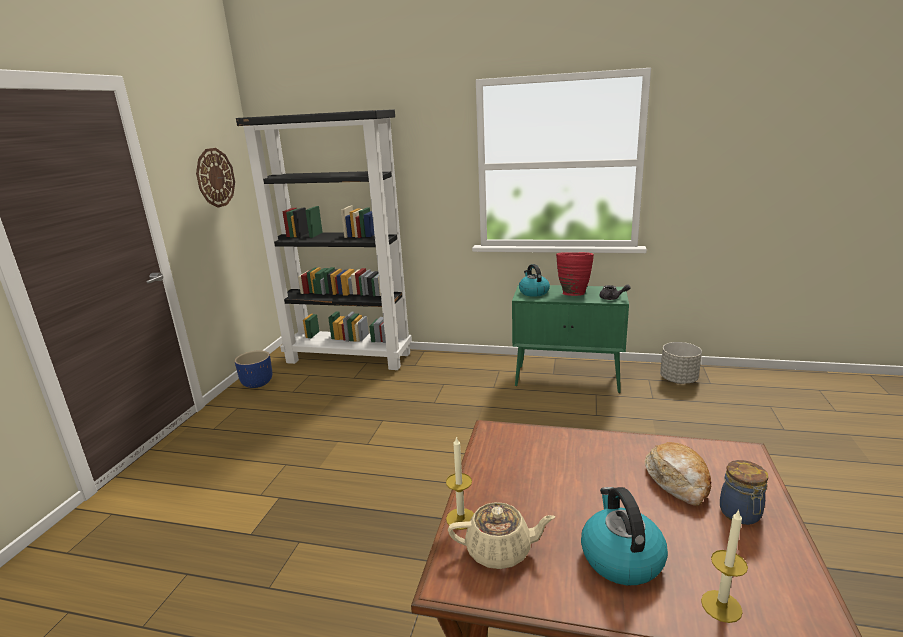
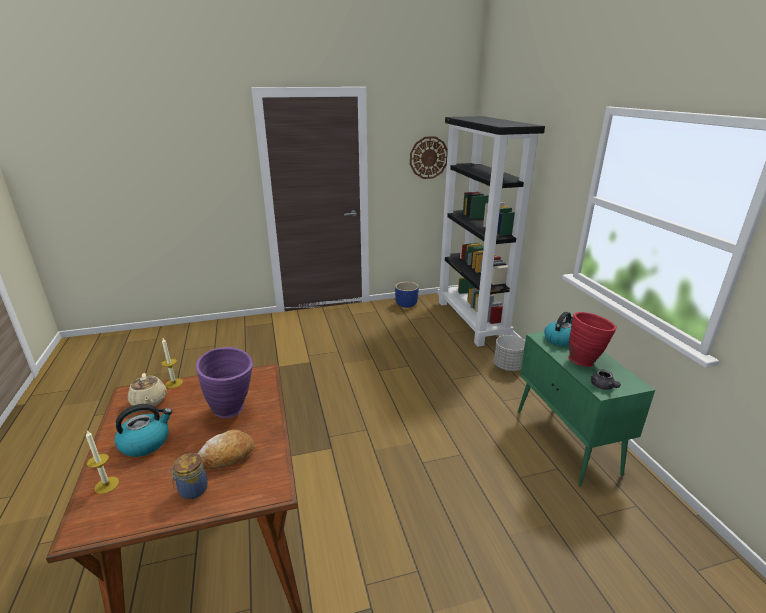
camera: 60 degrees right, 5 degrees up
grey planter [660,342,702,384] -> grey planter moved to [494,335,525,371]
none -> purple vase [196,347,253,418]

